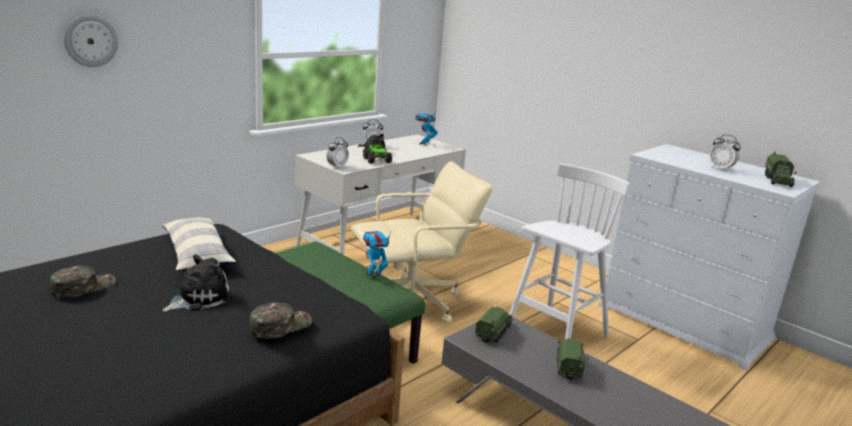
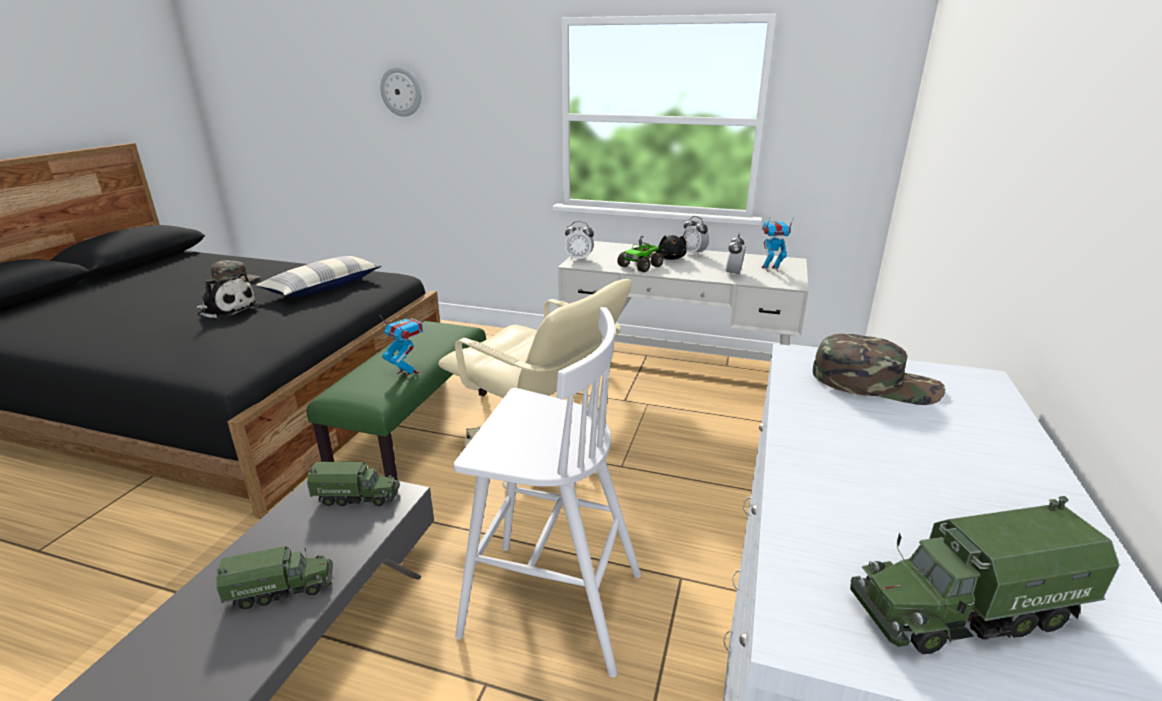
camera: 65 degrees right, 5 degrees up
green cap [249,302,312,339] -> green cap moved to [813,334,945,405]
alarm clock [710,135,741,172] -> alarm clock moved to [725,234,746,276]

